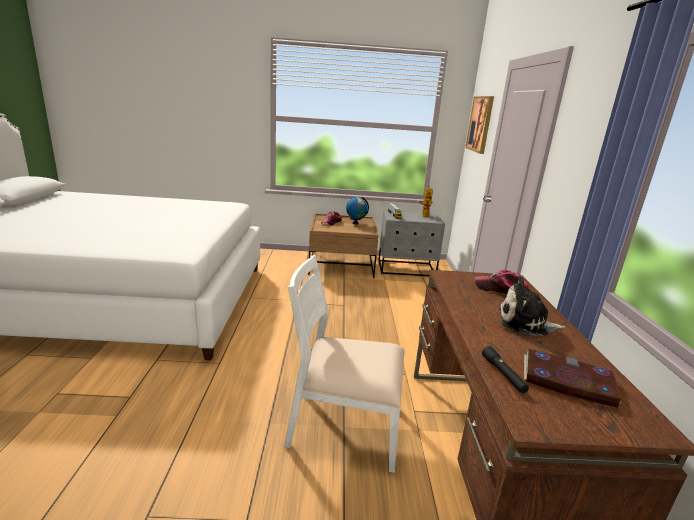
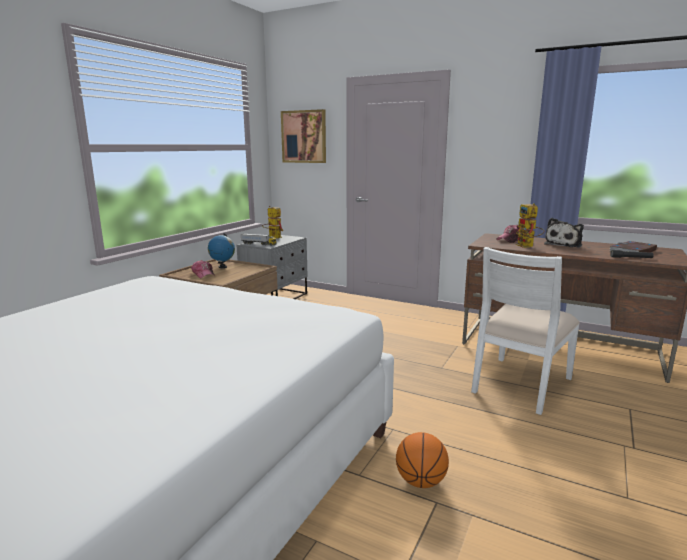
camera: 60 degrees left, 5 degrees down
none -> basketball [396,432,449,488]
none -> toy robot [516,203,544,248]

